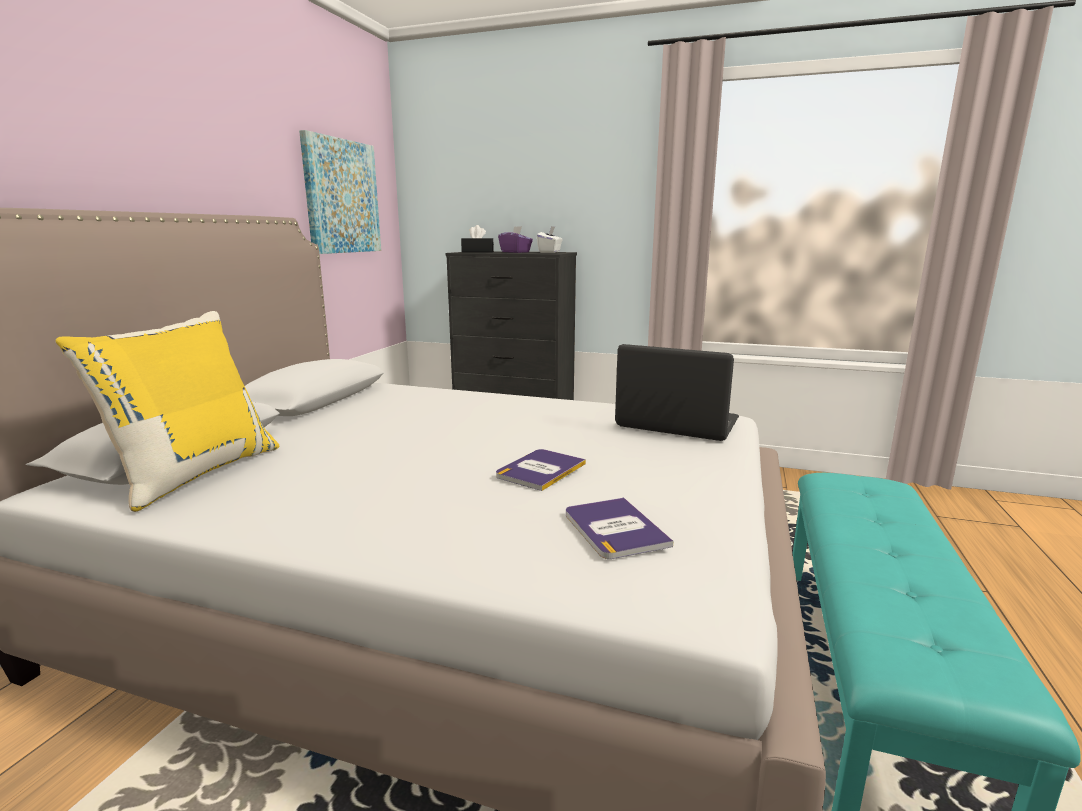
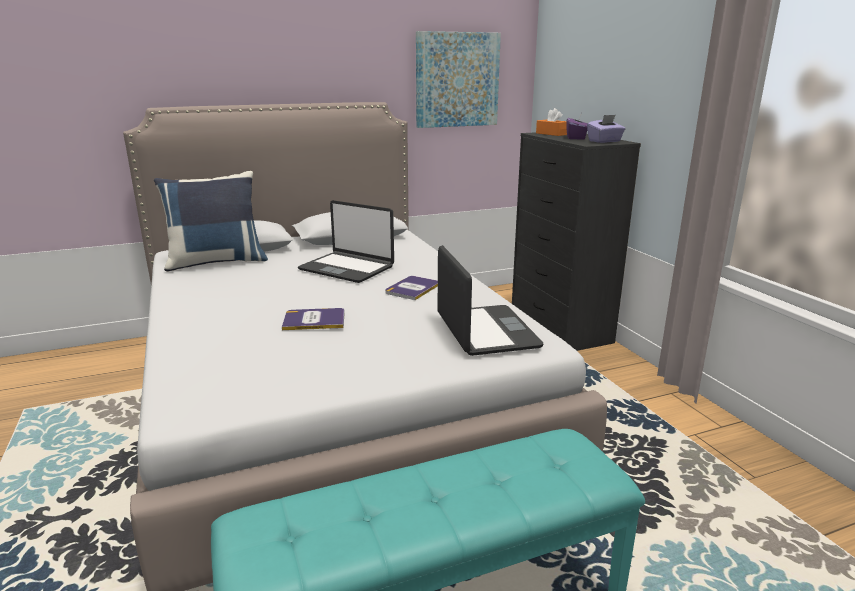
camera: 50 degrees right, 5 degrees up
yellow pillow [55,311,279,512] -> blue pillow [154,171,268,272]
black tissue box [461,225,494,252] -> orange tissue box [536,108,567,136]
white tissue box [537,226,563,253] -> purple tissue box [587,115,625,143]
book [566,497,673,559] -> book moved to [385,276,438,300]
none -> laptop [298,200,394,283]

